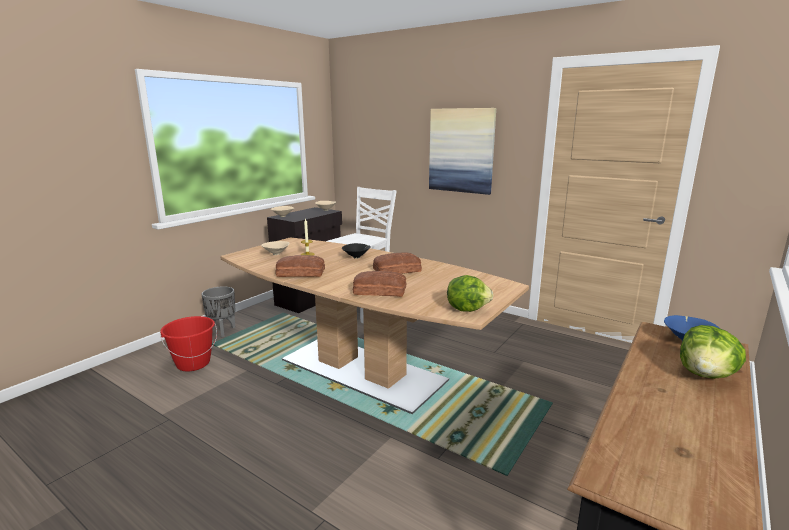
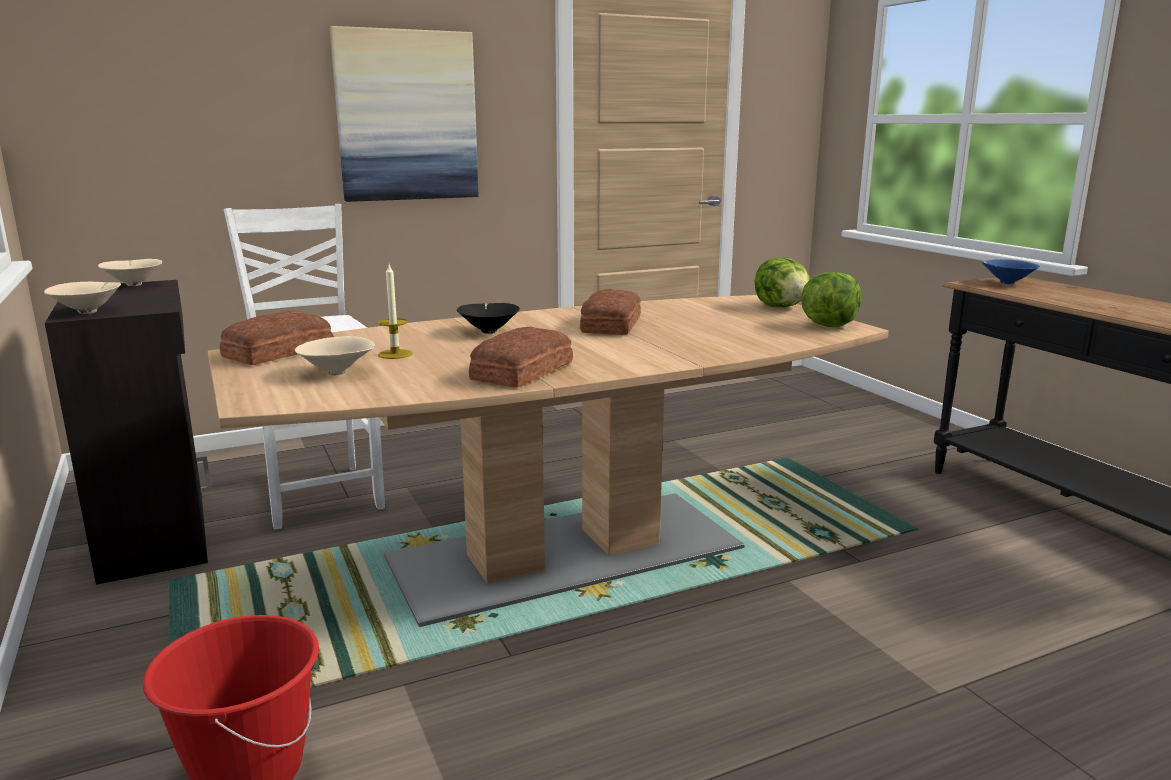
camera: 60 degrees left, 0 degrees up
grey planter [201,286,235,337] -> none
bread [353,271,406,297] -> bread moved to [220,311,334,365]
lettuce [680,325,746,379] -> lettuce moved to [755,258,810,308]

